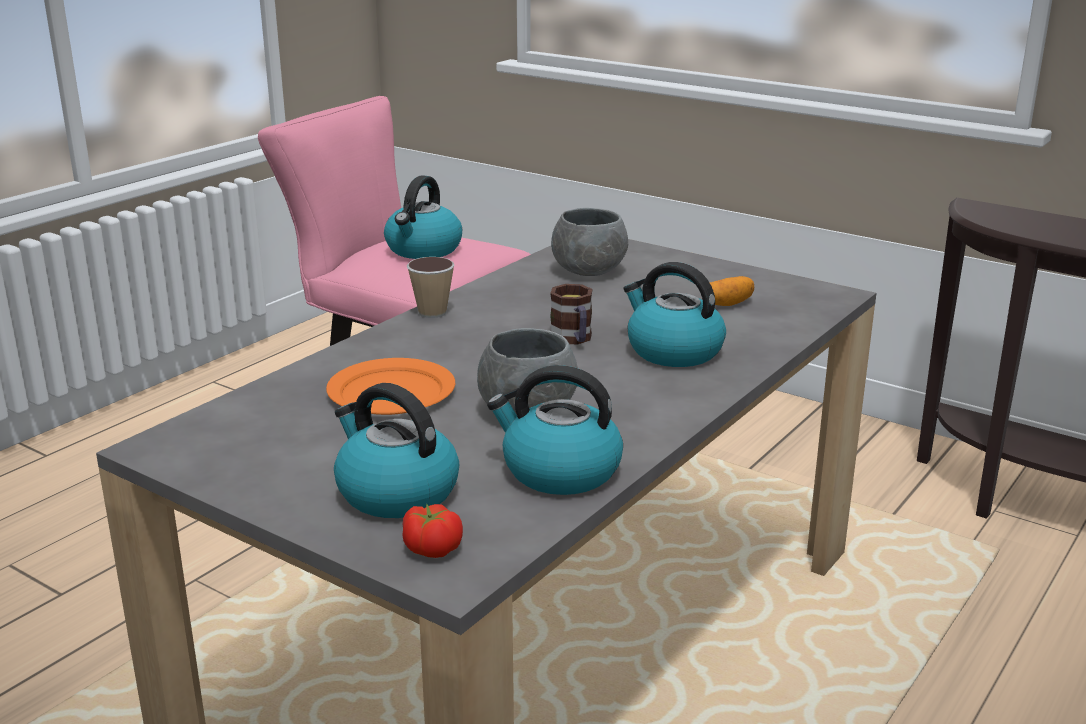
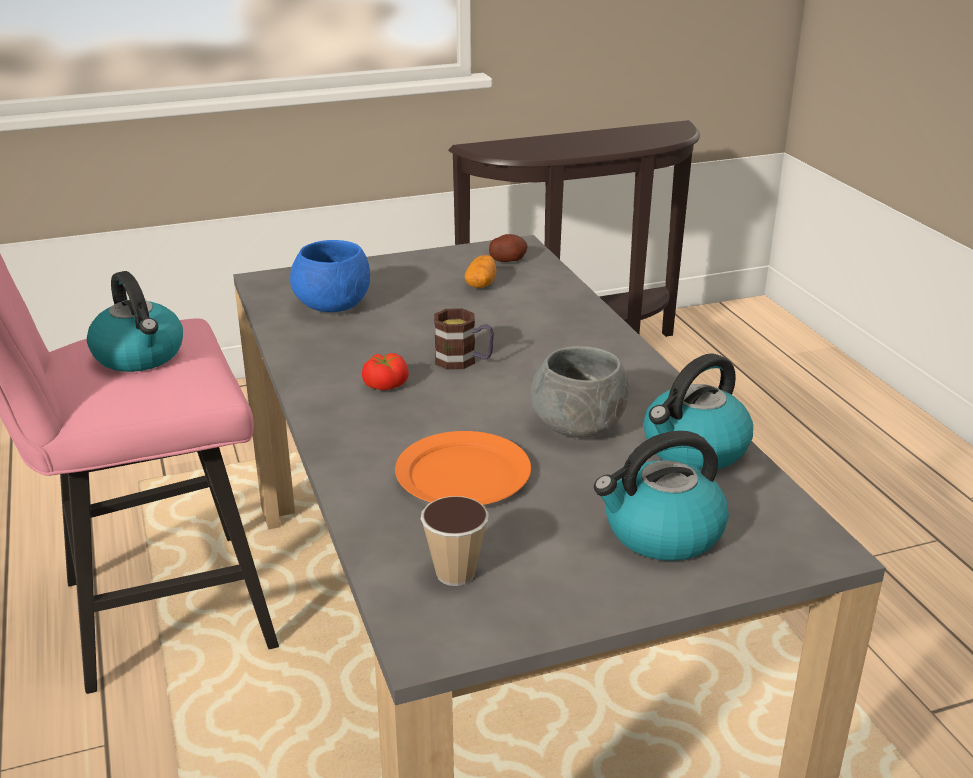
camera: 55 degrees left, 5 degrees up
tomato [402,504,463,558] -> tomato moved to [362,353,409,390]
cup [407,257,455,318] -> cup moved to [421,496,489,586]
grey bowl [551,208,628,276] -> blue bowl [290,240,370,312]
kettle [623,262,726,367] -> none
none -> potato [489,234,528,262]

